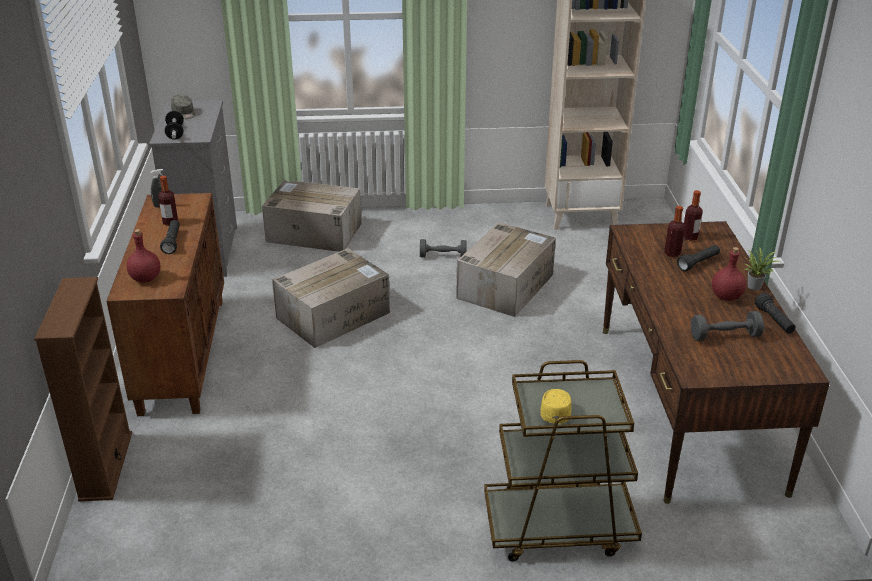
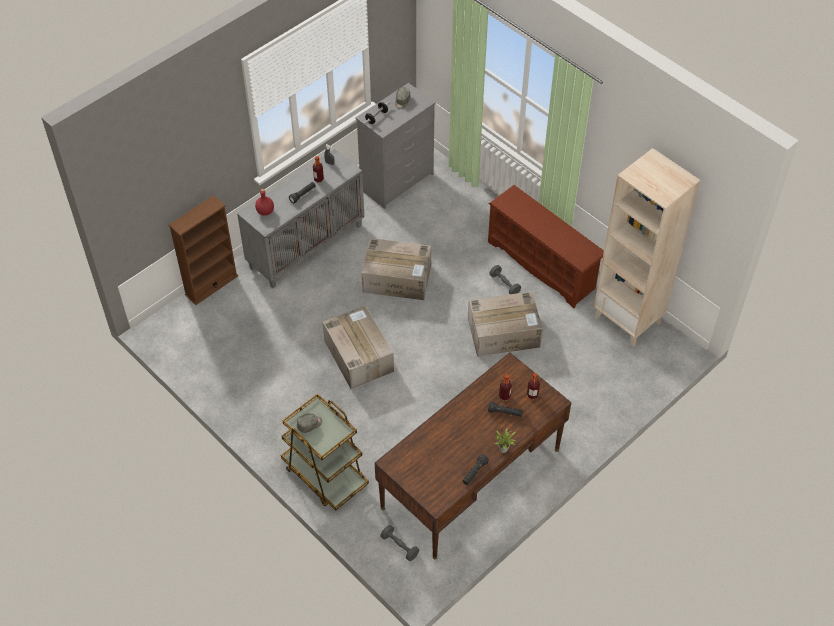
camera: 50 degrees right, 20 degrees up
brown cabinet [106,193,224,416] -> grey cabinet [237,149,364,288]
cardboard box [262,180,362,252] -> cardboard box moved to [323,306,394,389]
yellow cap [540,389,572,424] -> grey cap [297,413,322,433]
grey dumbbell [691,311,764,341] -> grey dumbbell moved to [381,525,419,561]
red bottle [712,247,746,301] -> none
none -> brown shoe rack [488,185,604,308]

